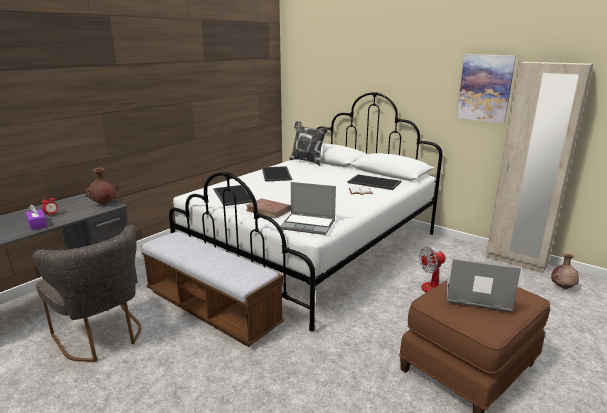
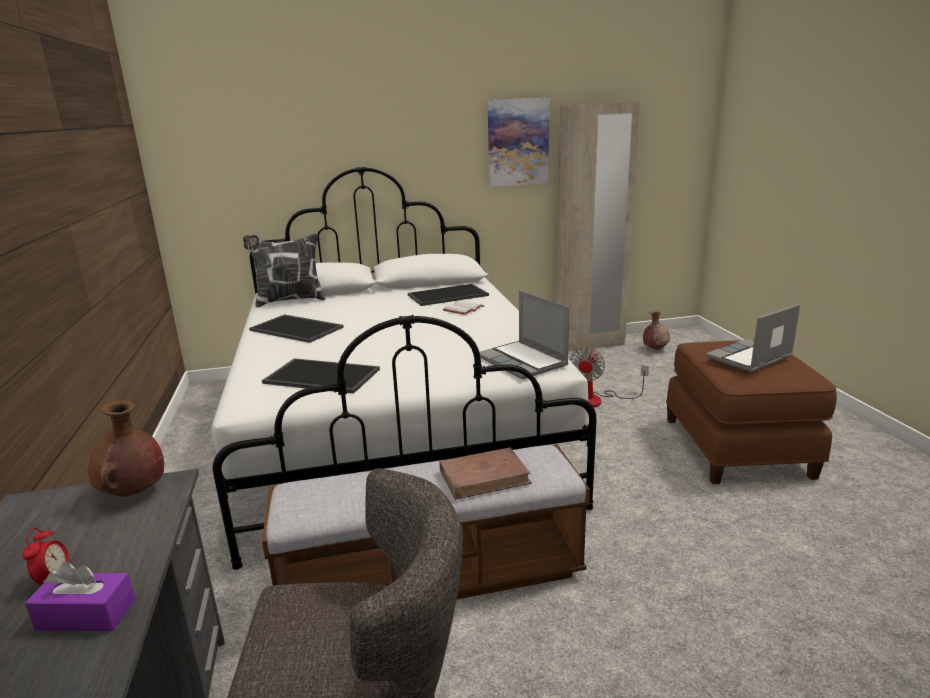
camera: 50 degrees left, 0 degrees up
brown book [246,198,291,219] -> brown book moved to [439,447,532,500]
laptop [280,182,336,235] -> laptop turned 90 degrees clockwise [480,290,569,380]

